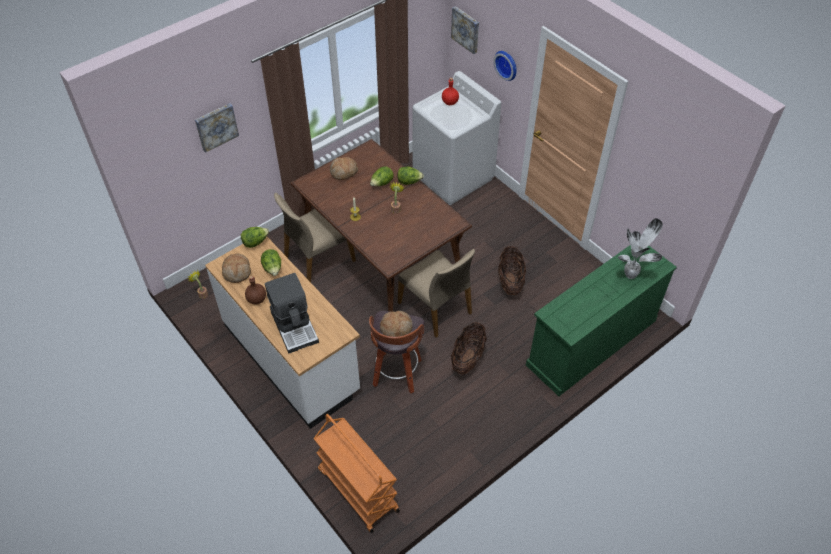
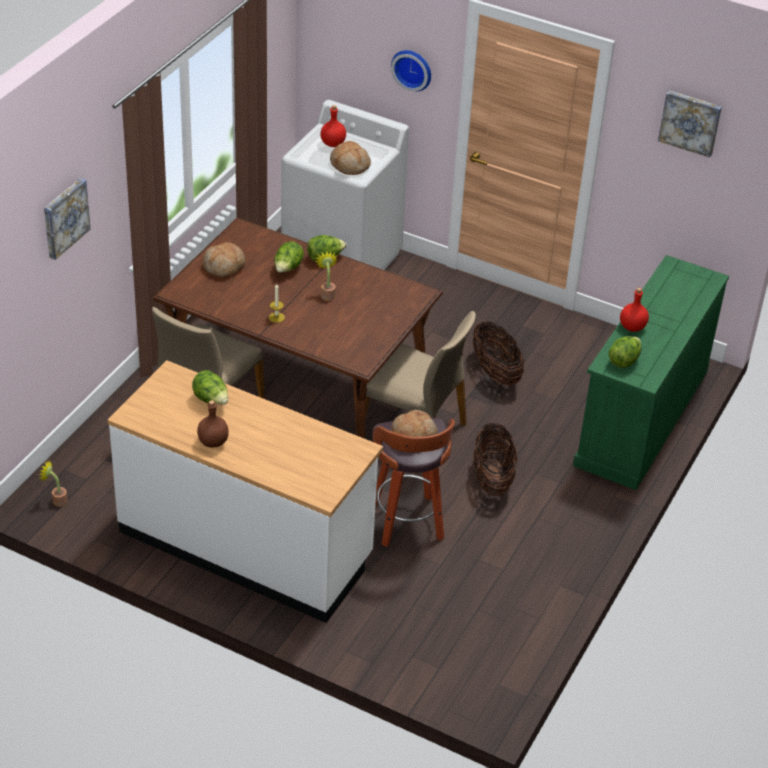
camera: 25 degrees left, 10 degrees down
bread [222,253,251,283] -> bread moved to [330,141,371,175]
lettuce [241,227,269,248] -> lettuce moved to [609,336,641,368]
coffee machine [265,273,319,353] -> none
orange cart [314,414,400,533] -> none
picture [451,6,479,54] -> picture moved to [658,90,722,157]
potted plant [618,218,663,279] -> none
none -> red bottle [620,288,649,332]

